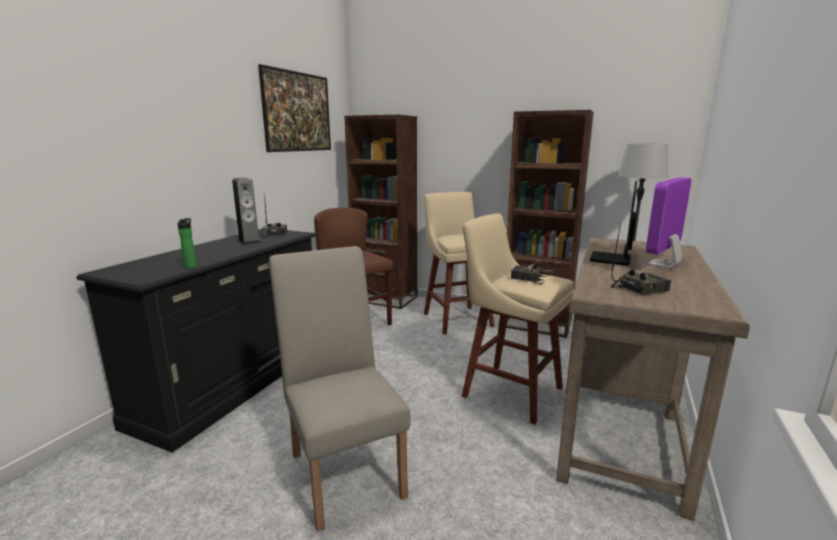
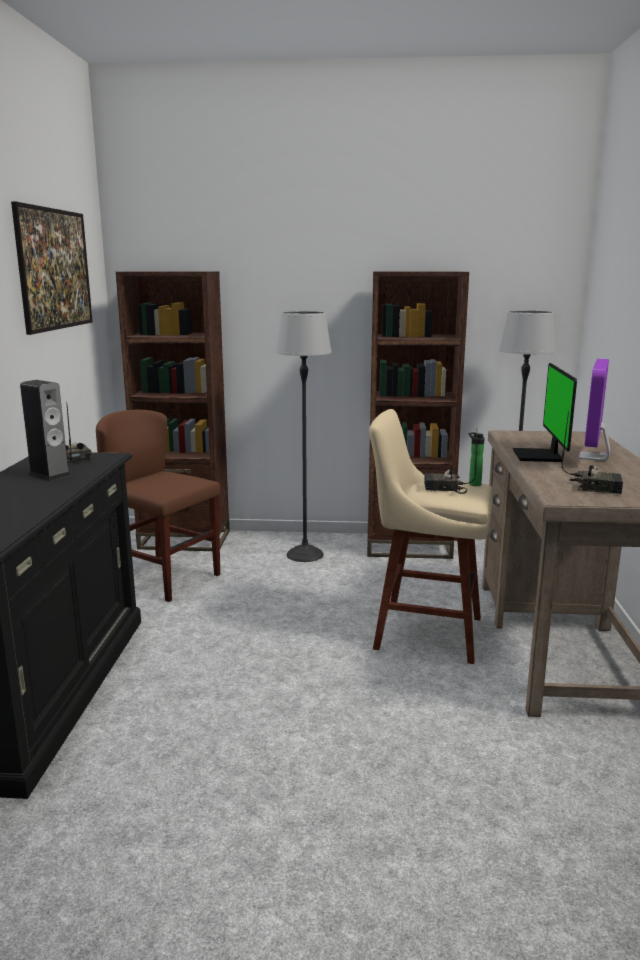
camera: 20 degrees left, 0 degrees up
bottle [177,218,197,268] -> bottle moved to [469,432,485,486]
beige chair [269,246,411,532] -> none
beige stool [424,192,495,335] -> floor lamp [276,311,332,562]
radio [611,222,671,296] -> radio turned 60 degrees clockwise [561,410,623,494]

